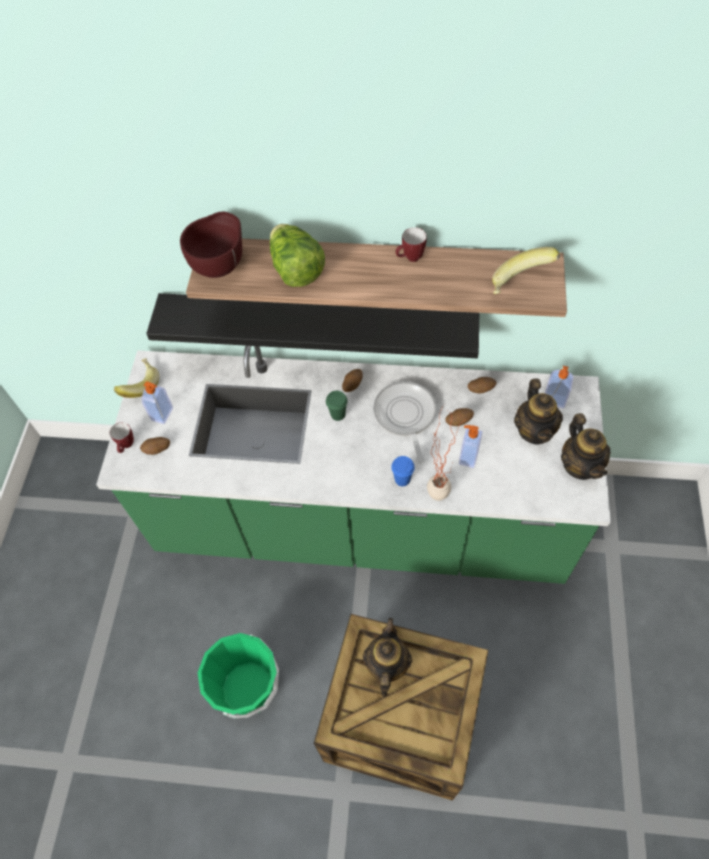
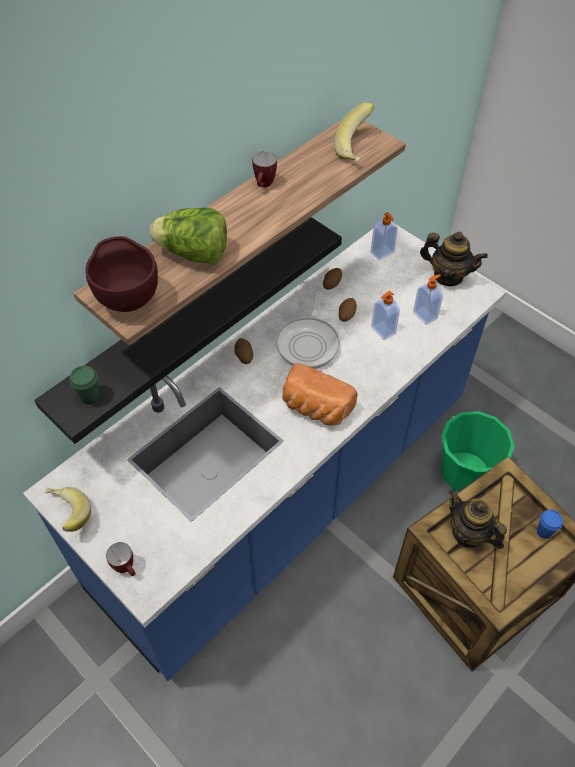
camera: 55 degrees left, 5 degrees down
green counter [96,346,611,584] -> blue counter [23,222,506,681]
potato [140,437,170,455] -> none
soap dispenser [142,381,173,424] -> soap dispenser moved to [413,275,443,325]
green bucket [198,633,279,718] -> green bucket moved to [441,411,515,492]
green cup [326,391,348,421] -> green cup moved to [69,366,100,405]
frying pan [373,381,436,463] -> frying pan turned 105 degrees counterclockwise [276,292,340,369]
blue cup [391,456,415,486] -> blue cup moved to [537,510,563,539]
potted plant [427,405,466,501] -> none
teapot [514,379,563,444] -> none
none -> bread [282,363,358,425]

